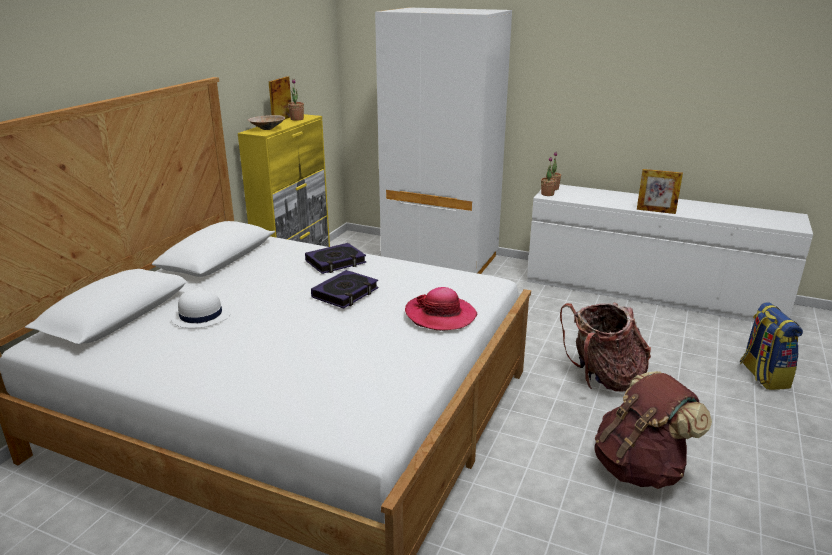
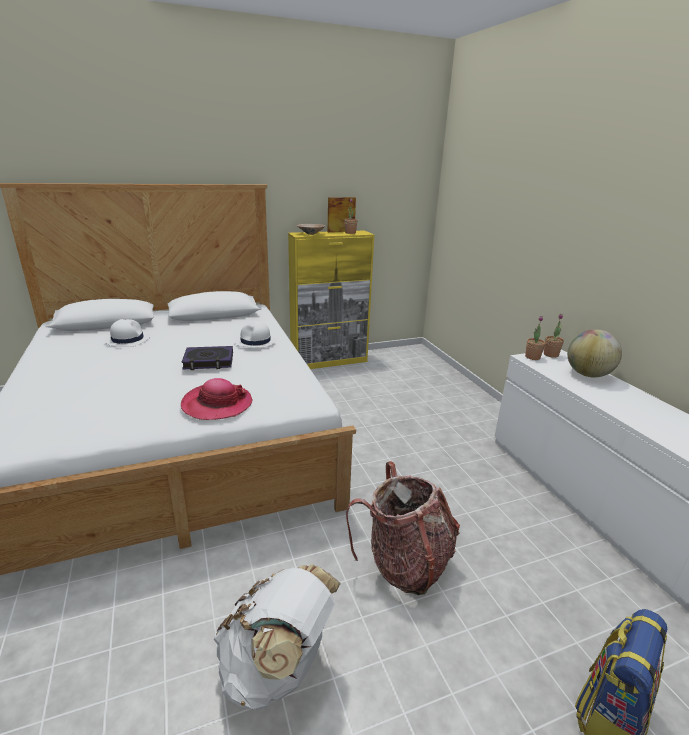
camera: 45 degrees right, 0 degrees up
book [305,243,366,274] -> white hat [235,321,276,348]
white wardrobe [375,7,512,274] -> none
brown backpack [595,371,712,489] -> white backpack [214,564,341,710]
picture frame [637,169,683,214] -> none
none -> globe [567,329,622,377]

